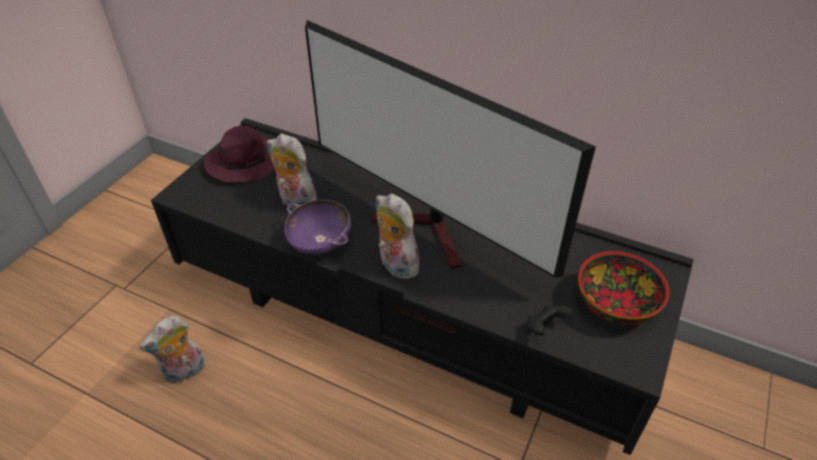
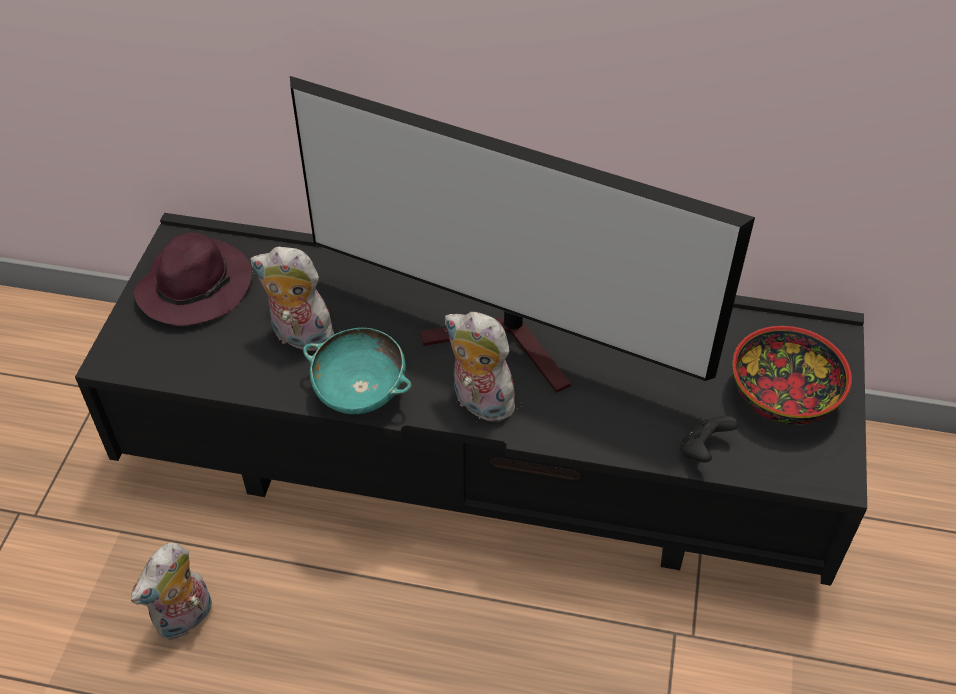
camera: 15 degrees left, 5 degrees up
purple bowl [284,200,351,254] -> turquoise bowl [303,328,412,414]

